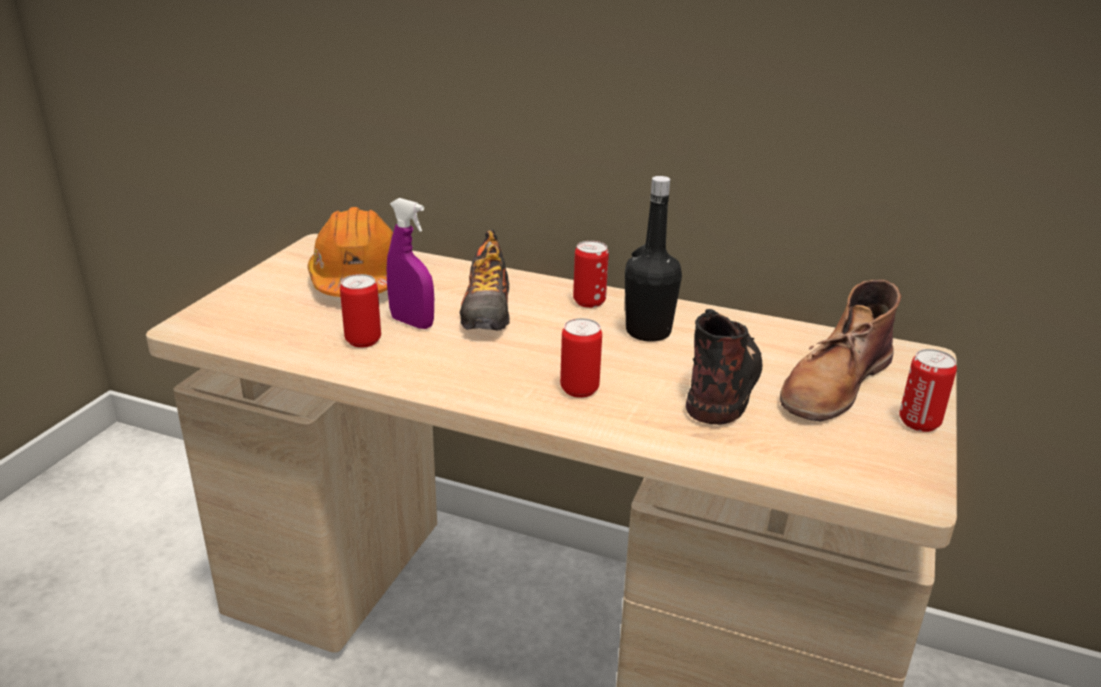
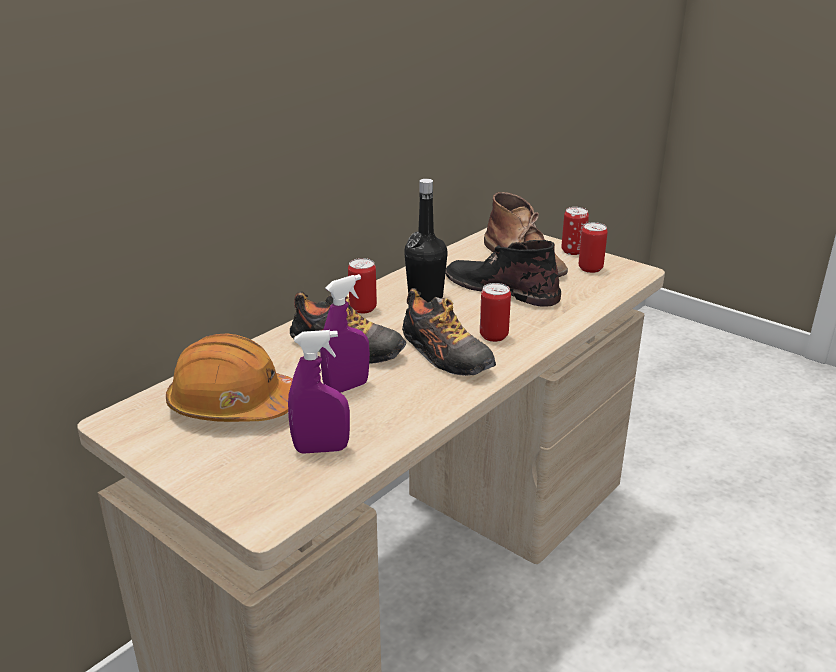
camera: 70 degrees left, 0 degrees up
can [340,274,381,348] -> can moved to [579,222,608,273]
none -> purple spray bottle [288,330,350,454]
none -> shoe [402,288,496,376]

